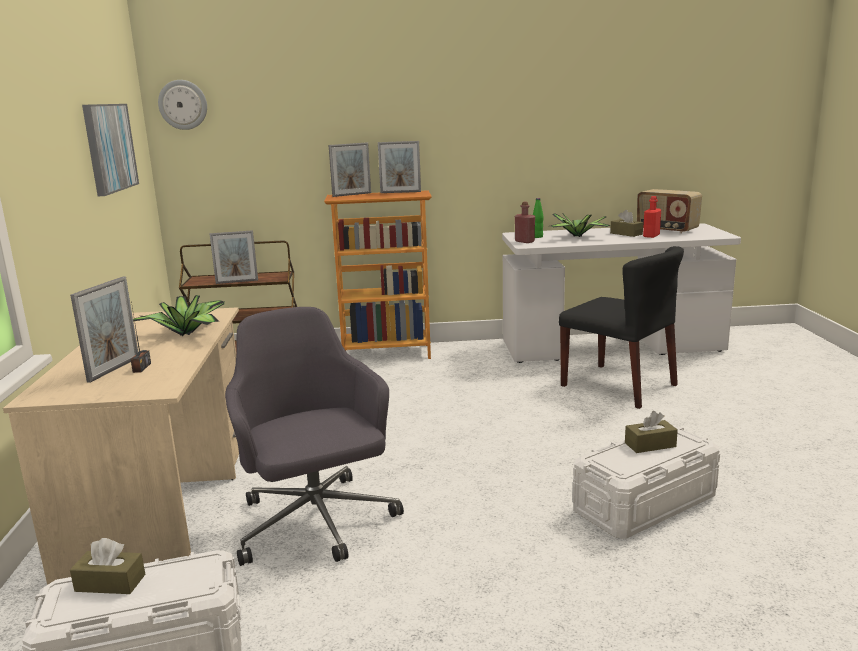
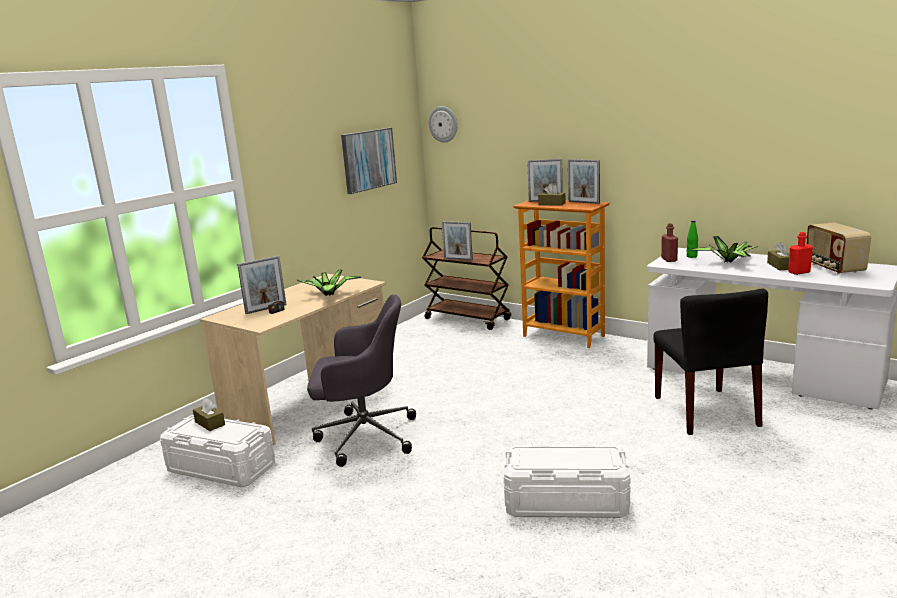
camera: 40 degrees right, 0 degrees up
grey office chair [225,307,404,566] -> grey office chair turned 75 degrees clockwise [307,294,416,467]
brown tissue box [625,411,678,453] -> brown tissue box moved to [538,184,566,206]

